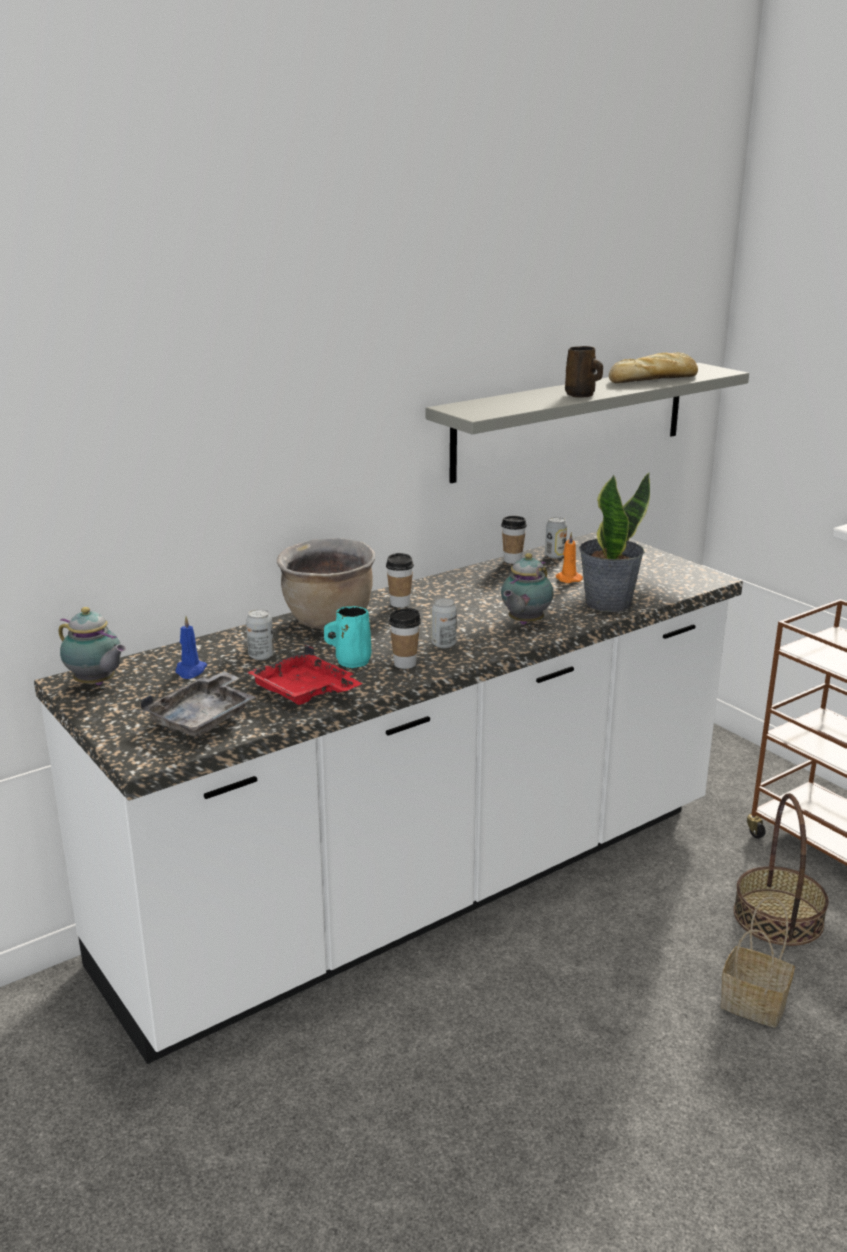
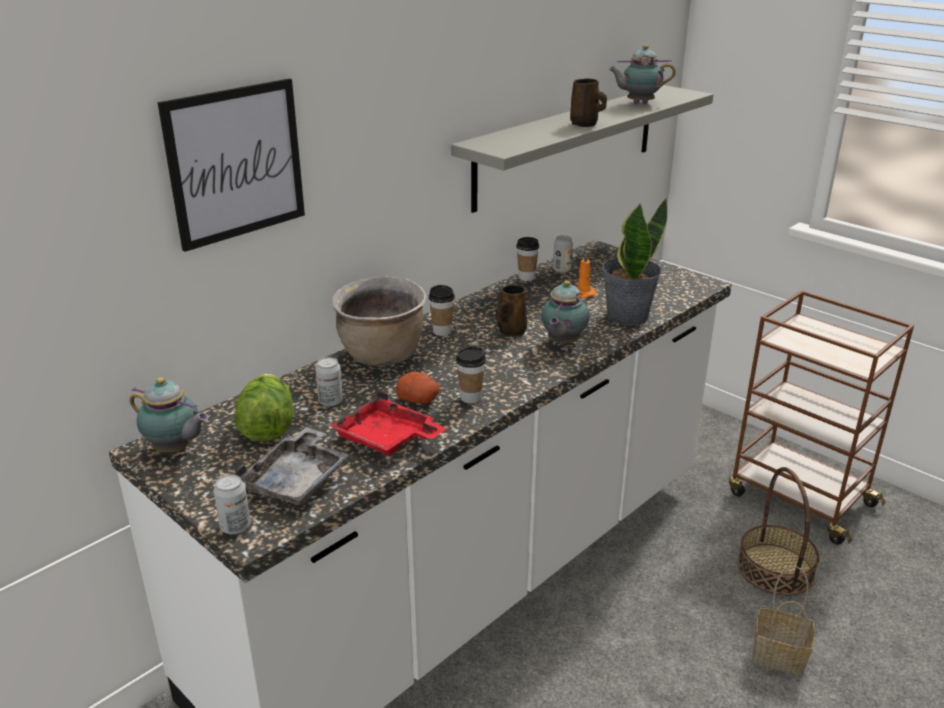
camera: 10 degrees left, 5 degrees up
blue candle [176,616,207,679] -> lettuce [234,374,294,442]
turquoise mug [324,606,372,668] -> potato [396,372,440,404]
can [432,598,457,648] -> can moved to [214,475,251,534]
bread [609,352,698,383] -> teapot [608,45,676,104]
none -> picture [157,78,305,252]
none -> brown mug [496,285,527,336]

